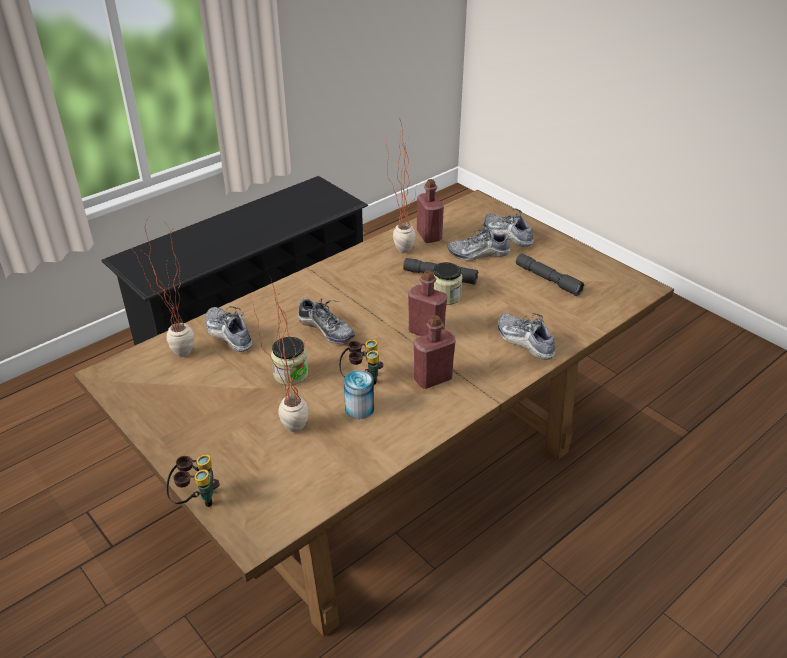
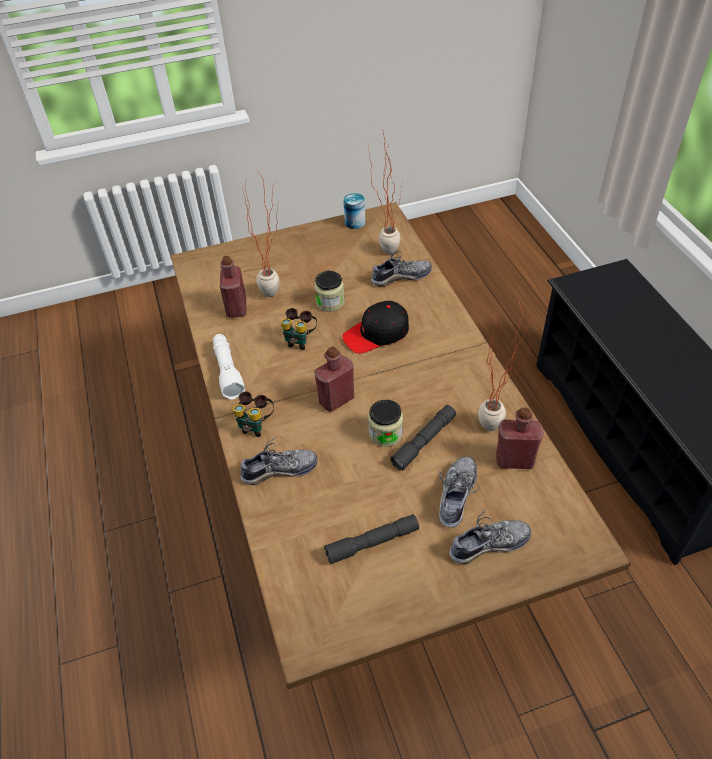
camera: 115 degrees right, 10 degrees up
binoculars [166,454,220,507] -> binoculars moved to [232,391,274,437]
shoe [298,297,355,344] -> black cap [343,301,409,354]
can [344,370,374,419] -> can moved to [343,193,365,229]
red bottle [413,315,456,389] -> red bottle moved to [220,256,246,318]
none -> white flashlight [213,334,245,400]

